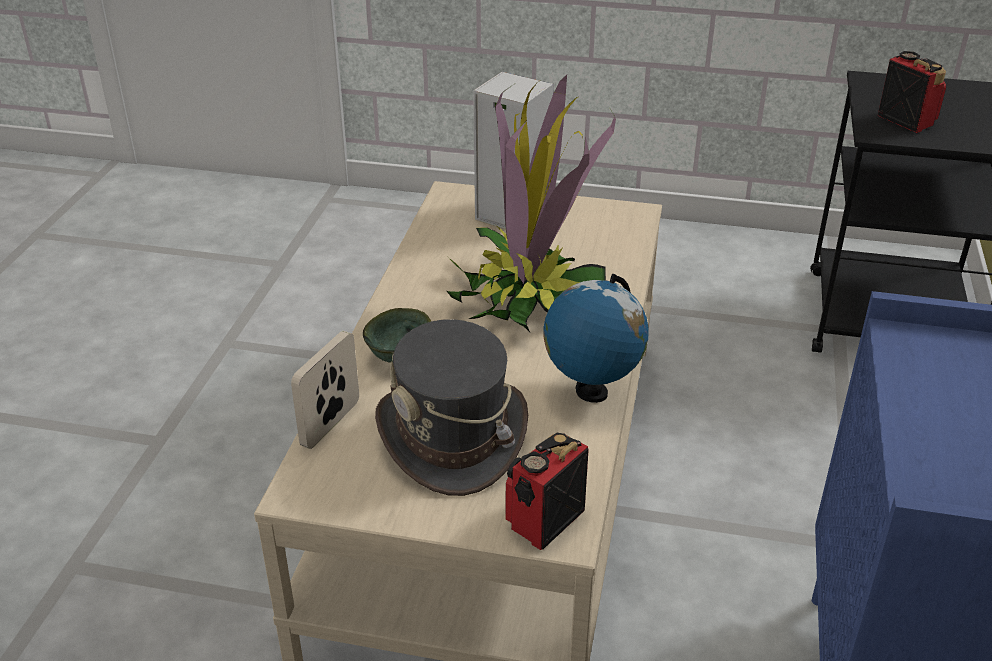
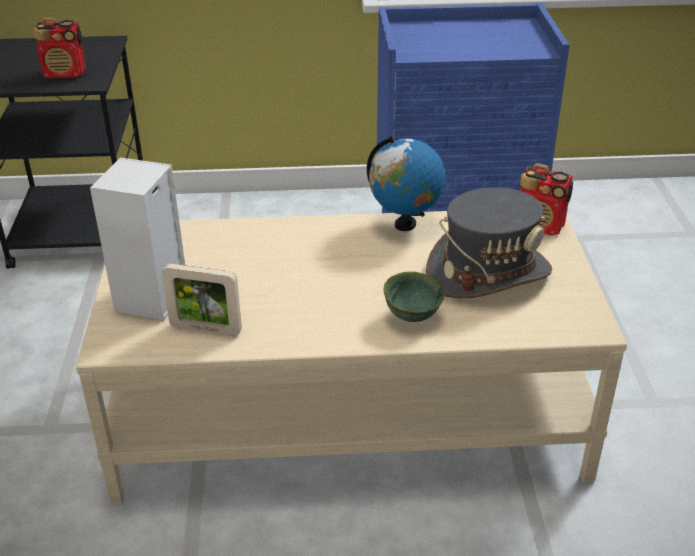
camera: 105 degrees left, 0 degrees up
picture frame [291,331,359,449] -> picture frame moved to [162,264,242,336]
potted plant [447,75,616,332] -> none
radio [878,51,946,133] -> radio turned 135 degrees counterclockwise [33,18,86,78]

